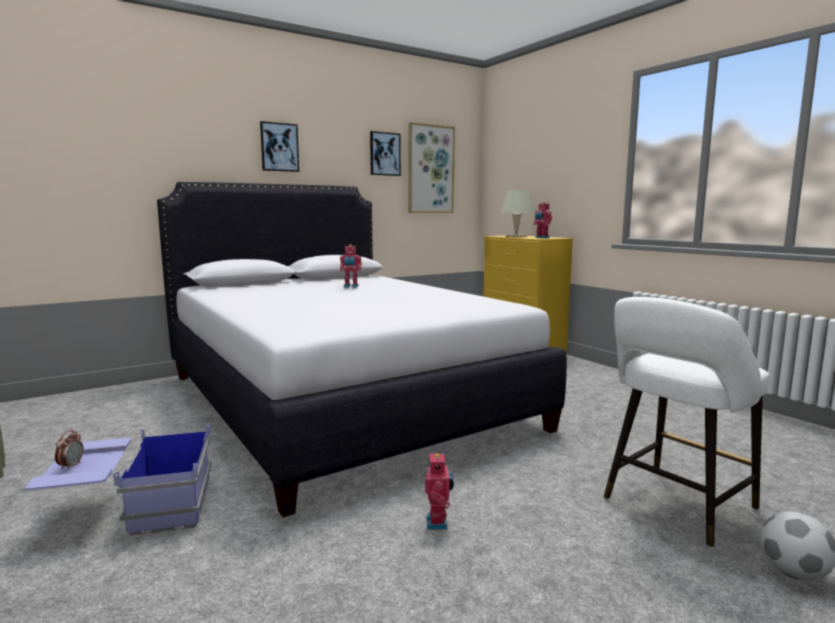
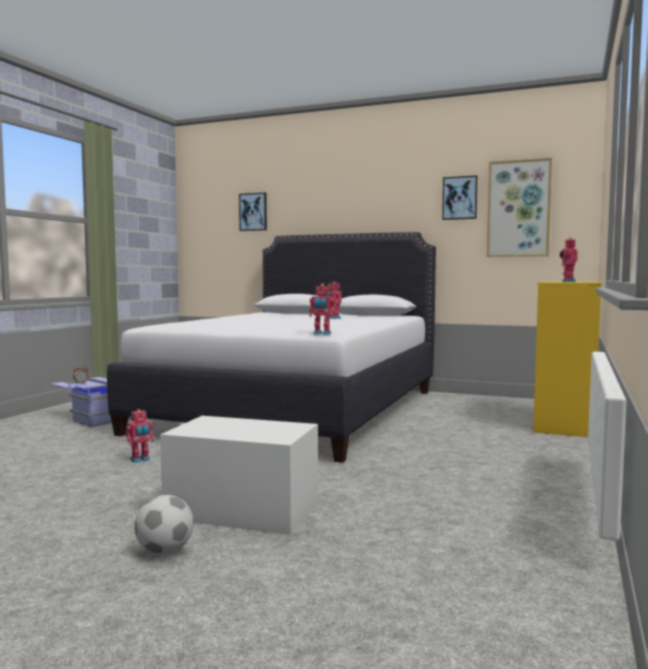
camera: 55 degrees right, 5 degrees down
picture [260,121,299,172] -> picture moved to [239,192,267,231]
beige table lamp [500,190,534,237] -> none
white stool [604,297,769,547] -> white storage box [160,416,318,535]
none -> toy robot [309,283,335,335]

